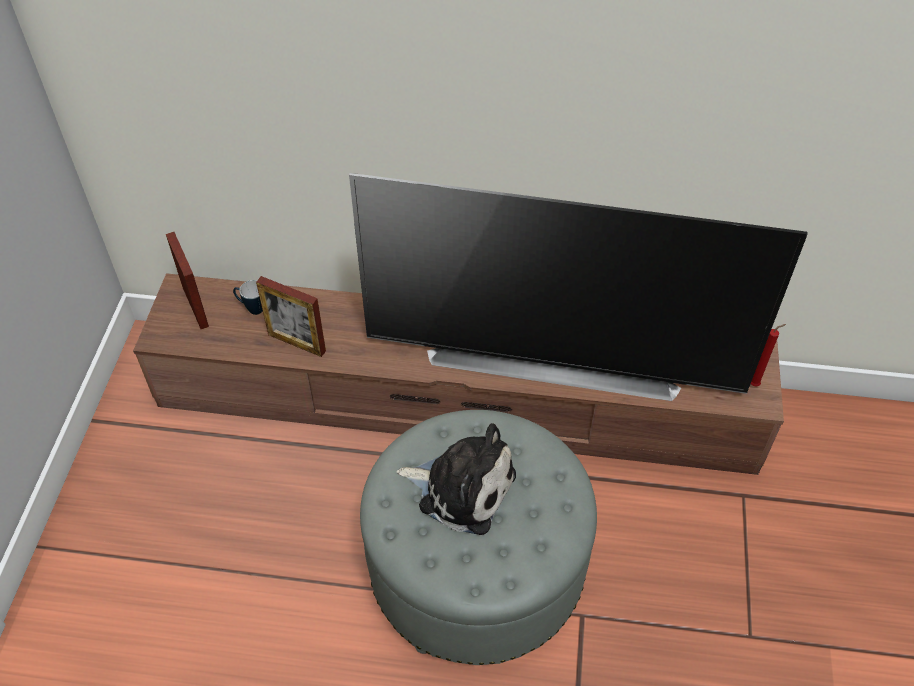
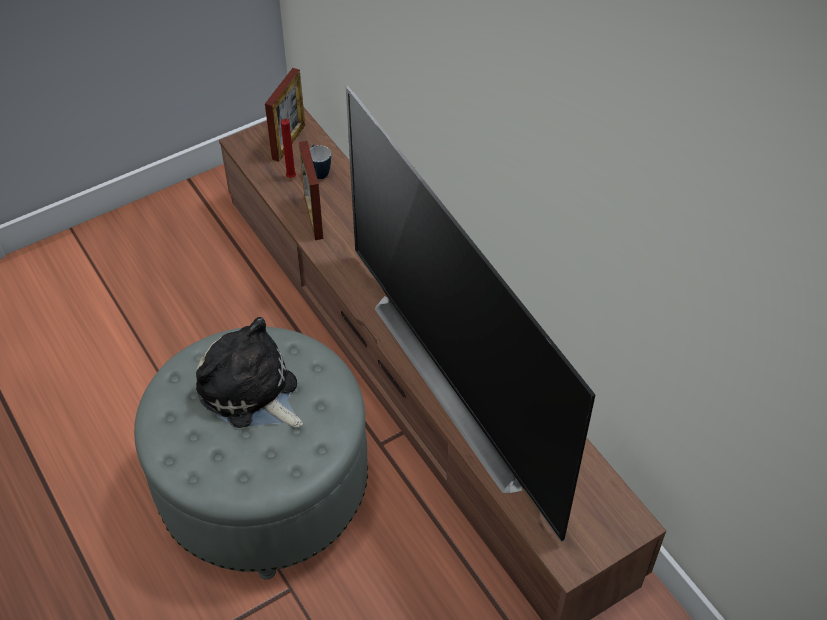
camera: 50 degrees right, 0 degrees up
plush toy [397,423,516,535] -> plush toy turned 150 degrees clockwise [196,317,303,428]
red candle [751,324,786,386] -> red candle moved to [281,118,296,178]

